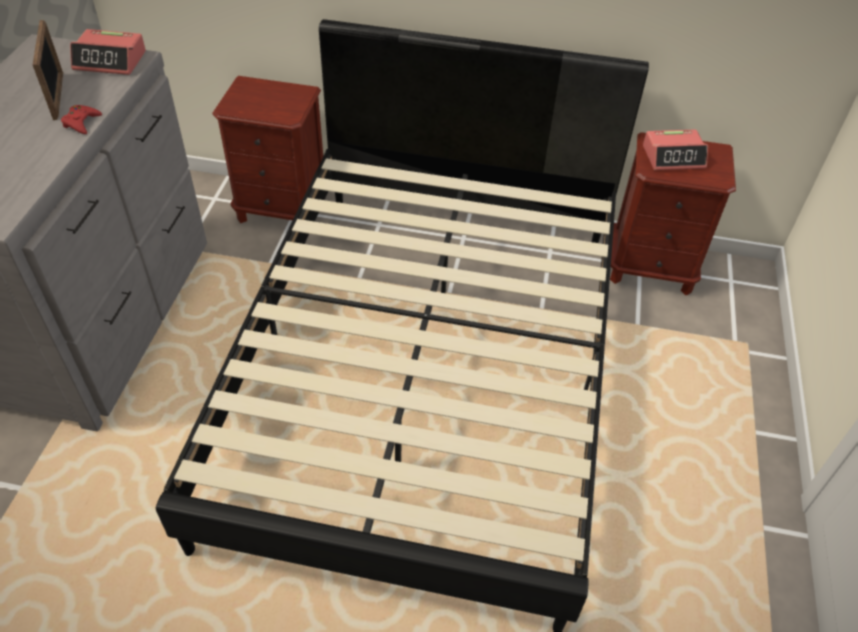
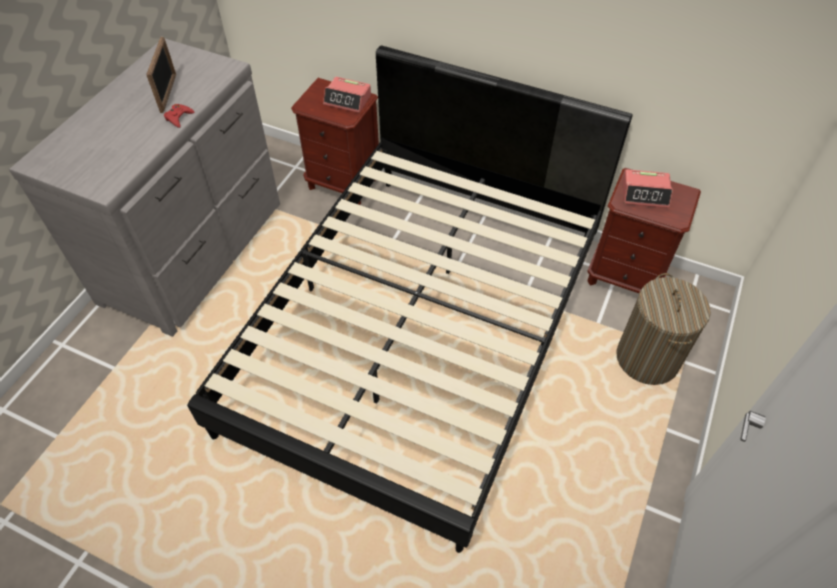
camera: 15 degrees right, 5 degrees up
alarm clock [70,29,146,75] -> alarm clock moved to [323,77,371,113]
none -> laundry basket [616,273,711,385]

